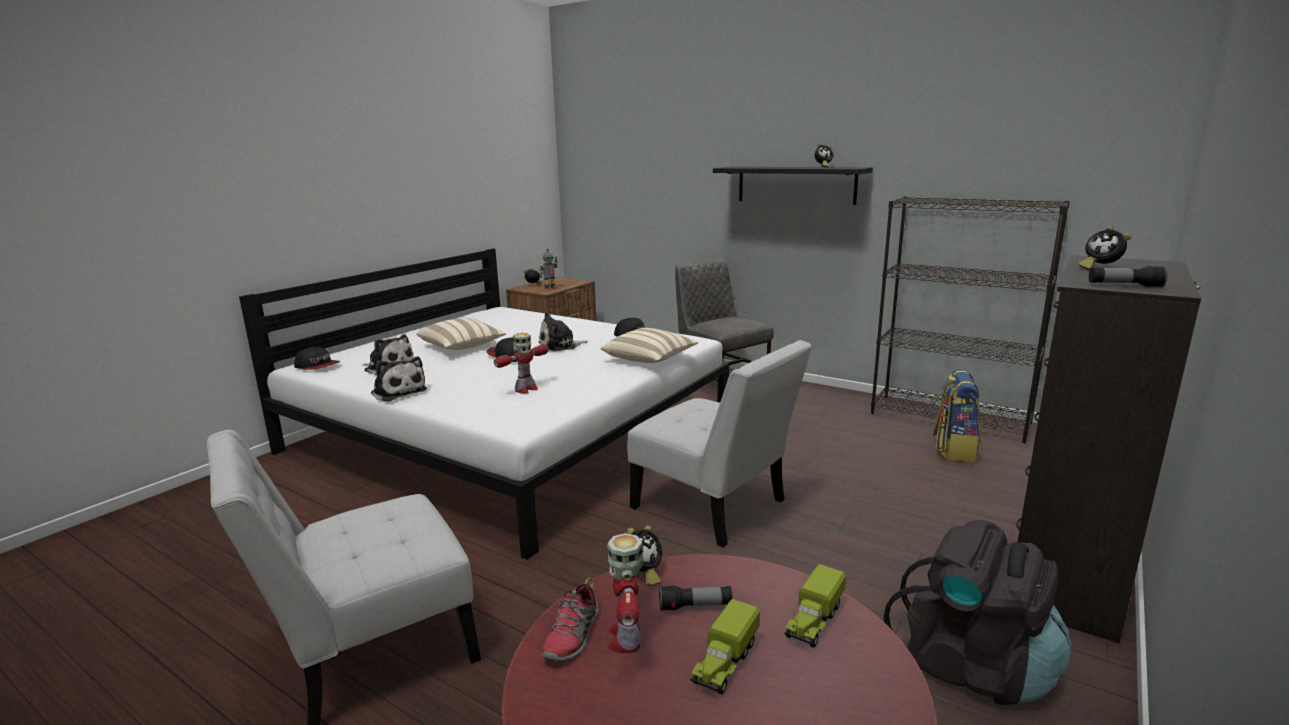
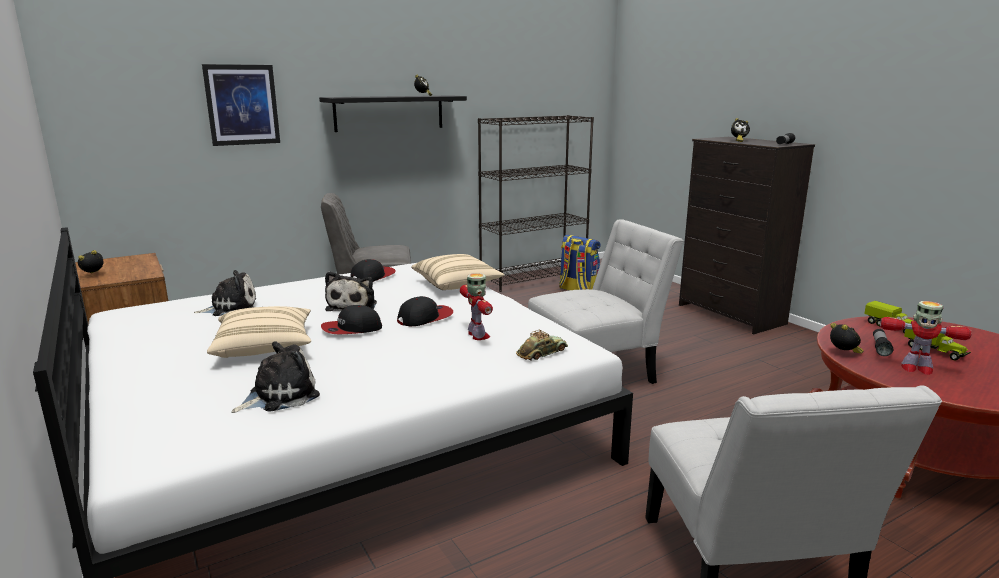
camera: 65 degrees left, 0 degrees up
cap [294,347,340,370] -> cap moved to [397,296,453,326]
plush toy [371,356,427,402] -> plush toy moved to [194,270,256,316]
toy robot [539,249,558,290] -> none
shoe [541,578,599,662] -> none
black backpack [884,520,1071,705] -> none
none -> picture [202,64,280,146]
none -> toy car [516,330,568,361]

